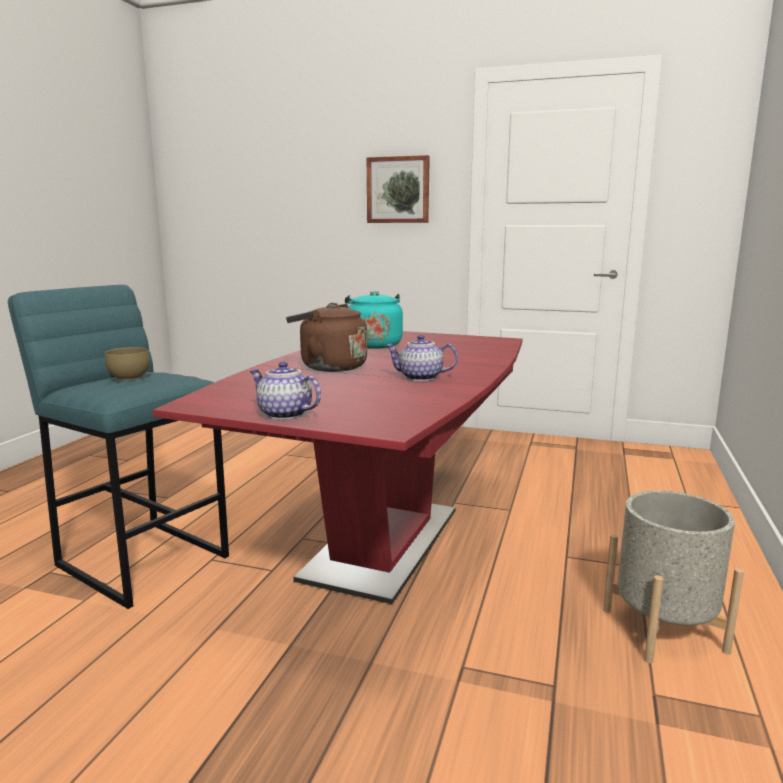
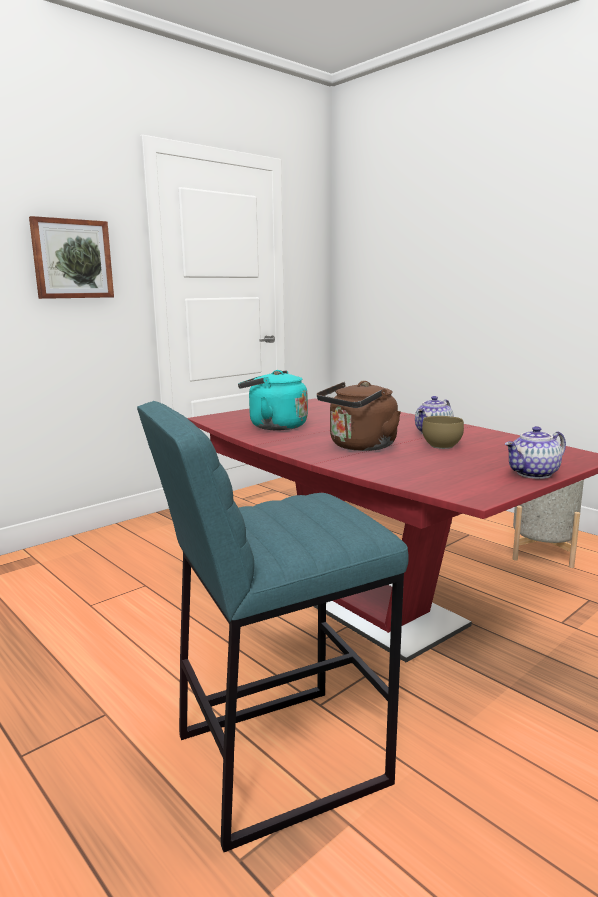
camera: 60 degrees left, 0 degrees up
brown bowl [105,347,150,381] -> brown bowl moved to [422,416,464,449]

